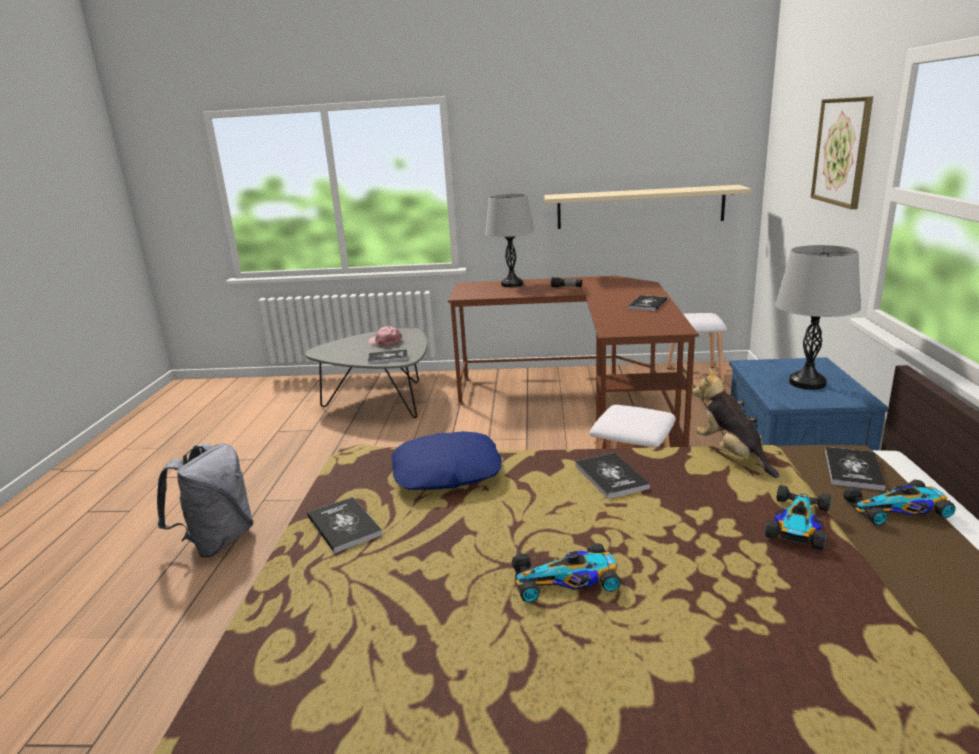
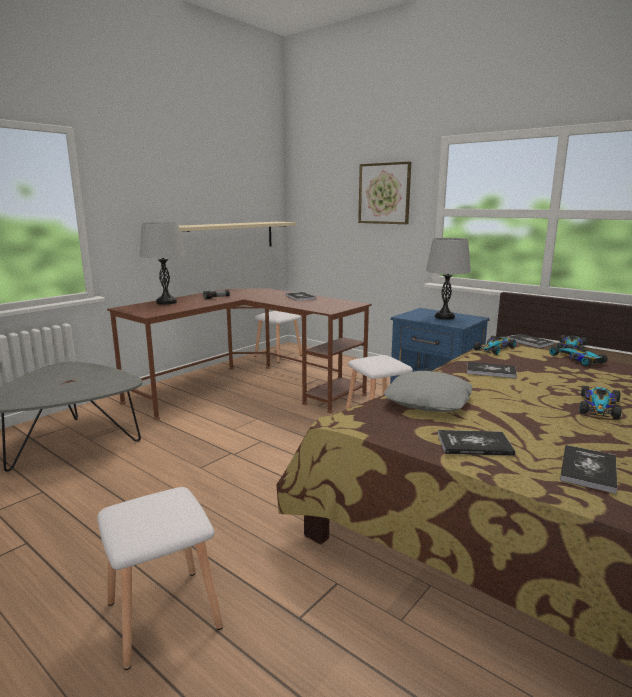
camera: 55 degrees left, 5 degrees down
grey backpack [157,443,254,558] -> white stool [97,487,223,670]
pink cap [368,326,402,347] -> none
book [368,349,408,364] -> book moved to [560,445,617,494]
blue pillow [392,431,502,490] -> grey pillow [384,371,473,412]
plush toy [692,368,779,478] -> toy car [473,336,516,355]

